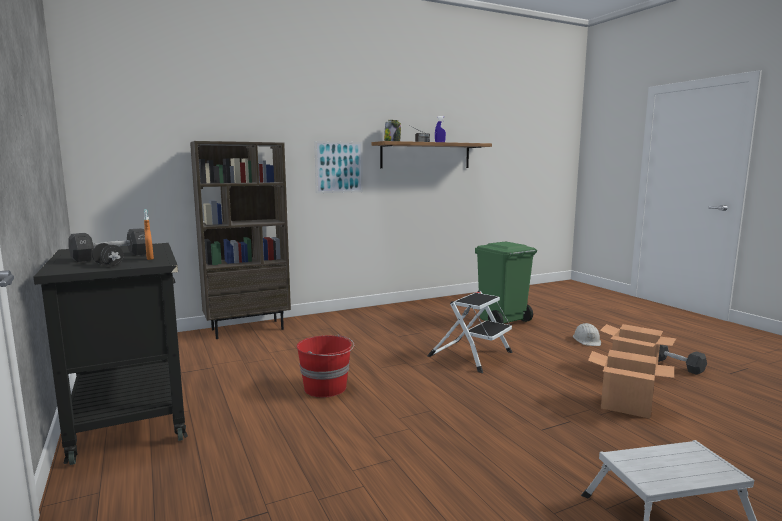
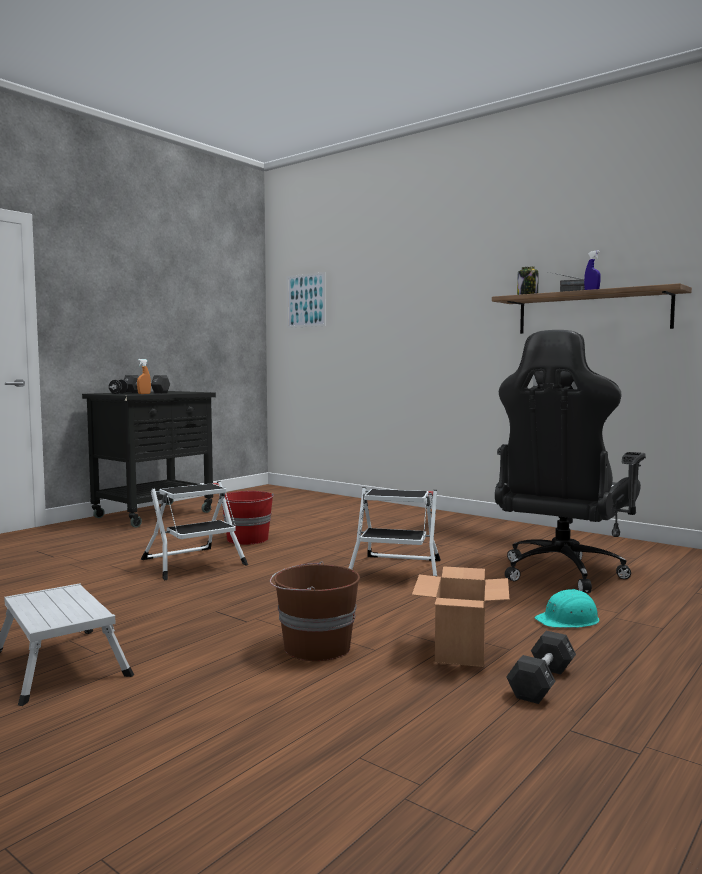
camera: 65 degrees right, 5 degrees down
brown bookcase [190,141,291,339] -> none
picture [314,141,363,193] -> picture moved to [287,272,326,328]
green trash can [475,242,537,324] -> black office chair [495,330,646,593]
white hard hat [573,323,601,346] -> turquoise hard hat [535,589,599,628]
cardboard box [588,350,674,419] -> brown bucket [270,562,360,661]
none -> step ladder [141,481,248,580]

